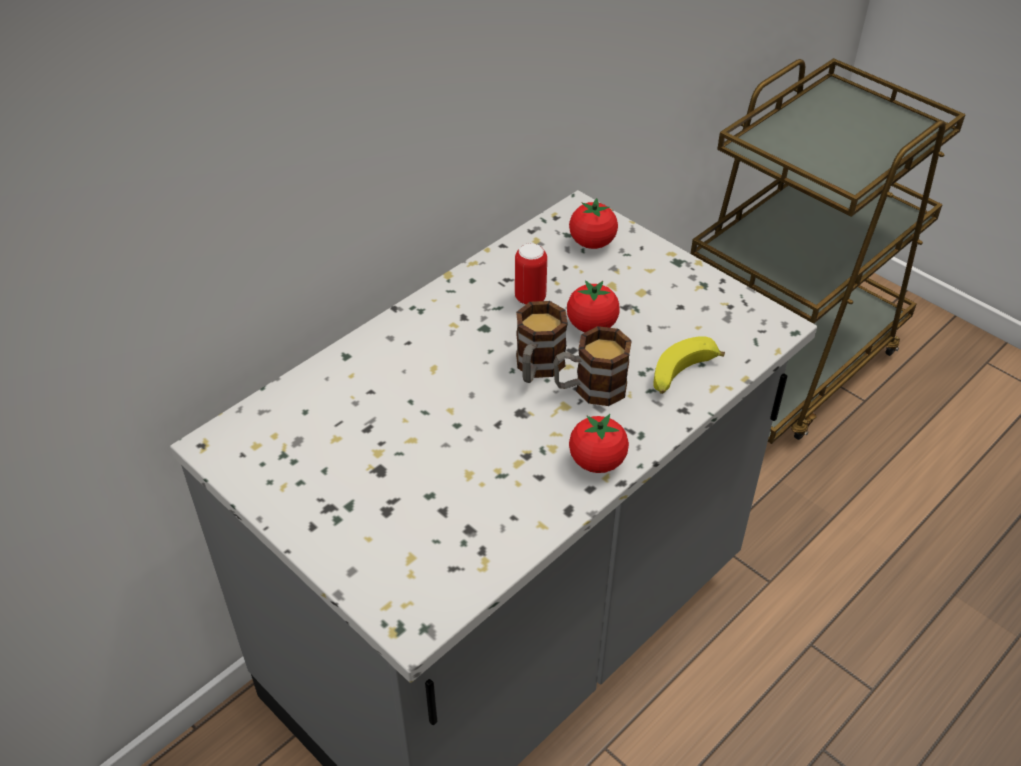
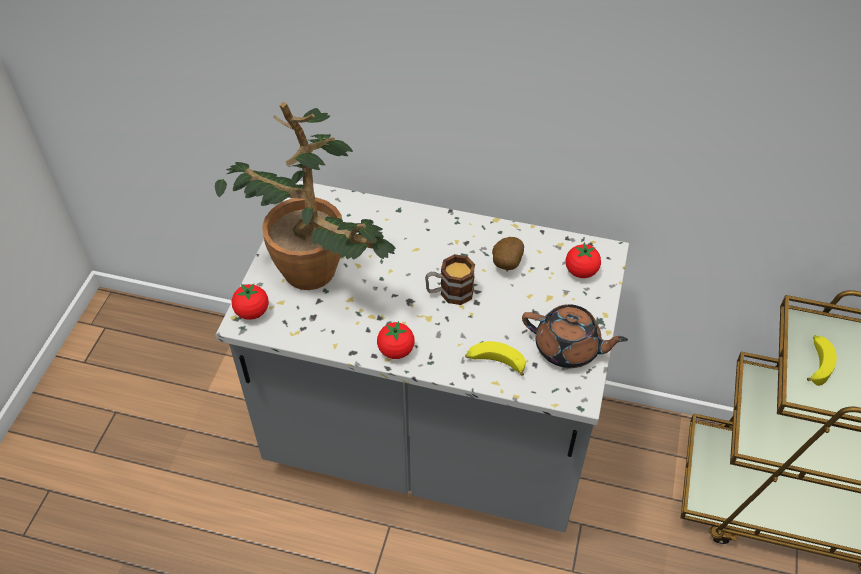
camera: 60 degrees right, 5 degrees up
can [515,243,547,305] -> potato [492,237,524,270]
mug [553,326,632,406] -> none
tomato [567,280,620,332] -> tomato moved to [232,284,269,320]
none -> potted plant [215,102,396,290]
none -> brown teapot [522,304,628,368]
none -> banana [807,335,837,386]

